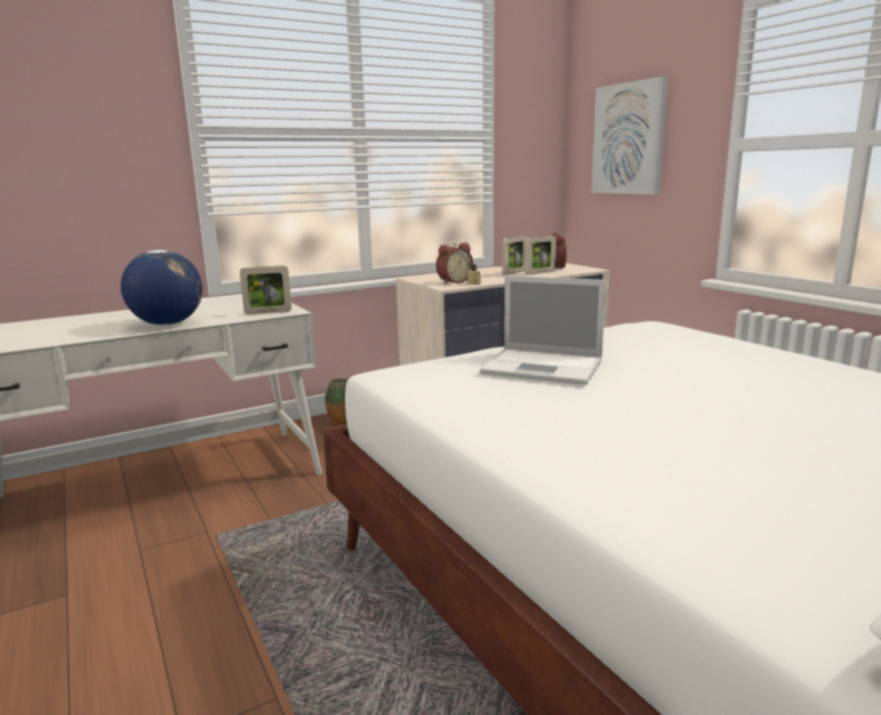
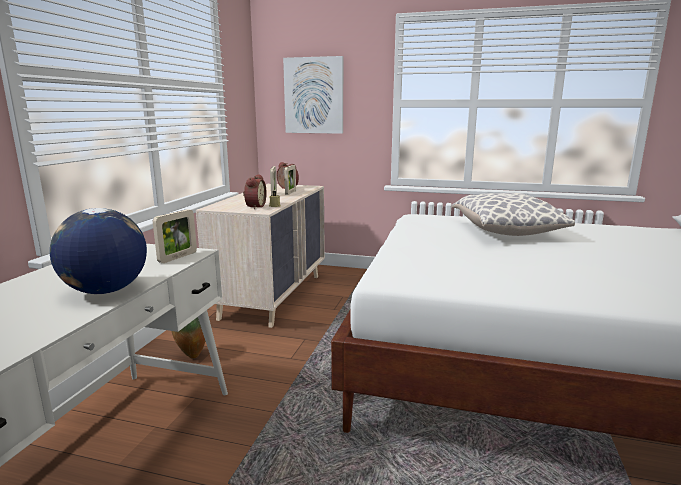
camera: 45 degrees left, 0 degrees up
laptop [480,276,606,385] -> none
none -> pillow [452,193,575,236]

